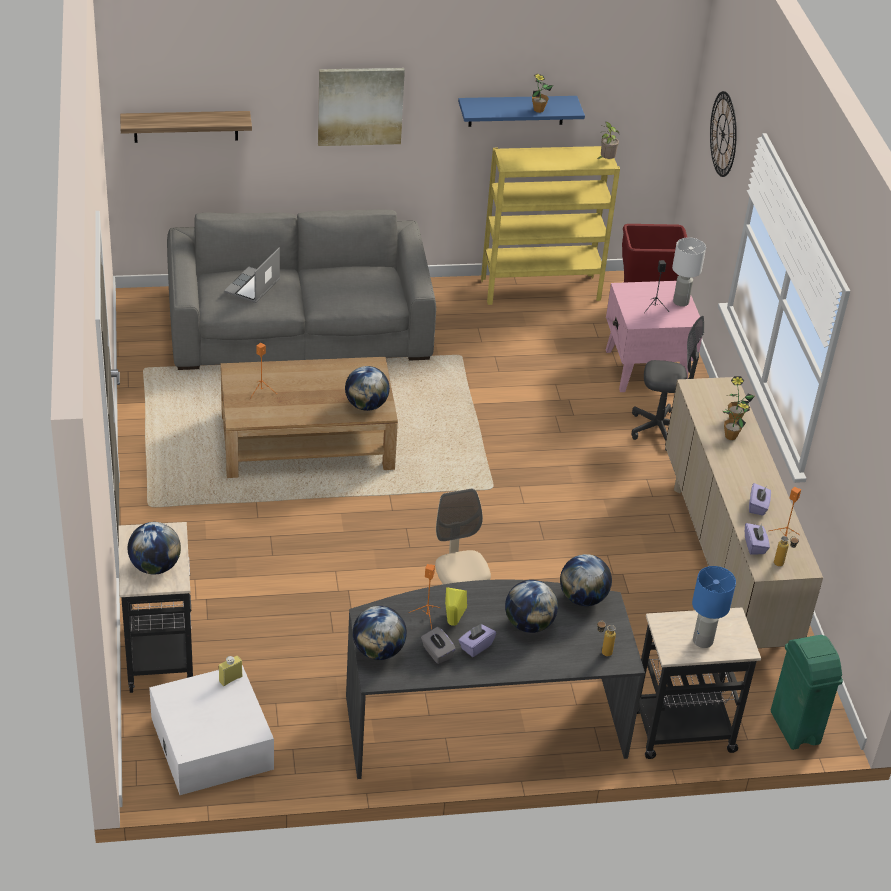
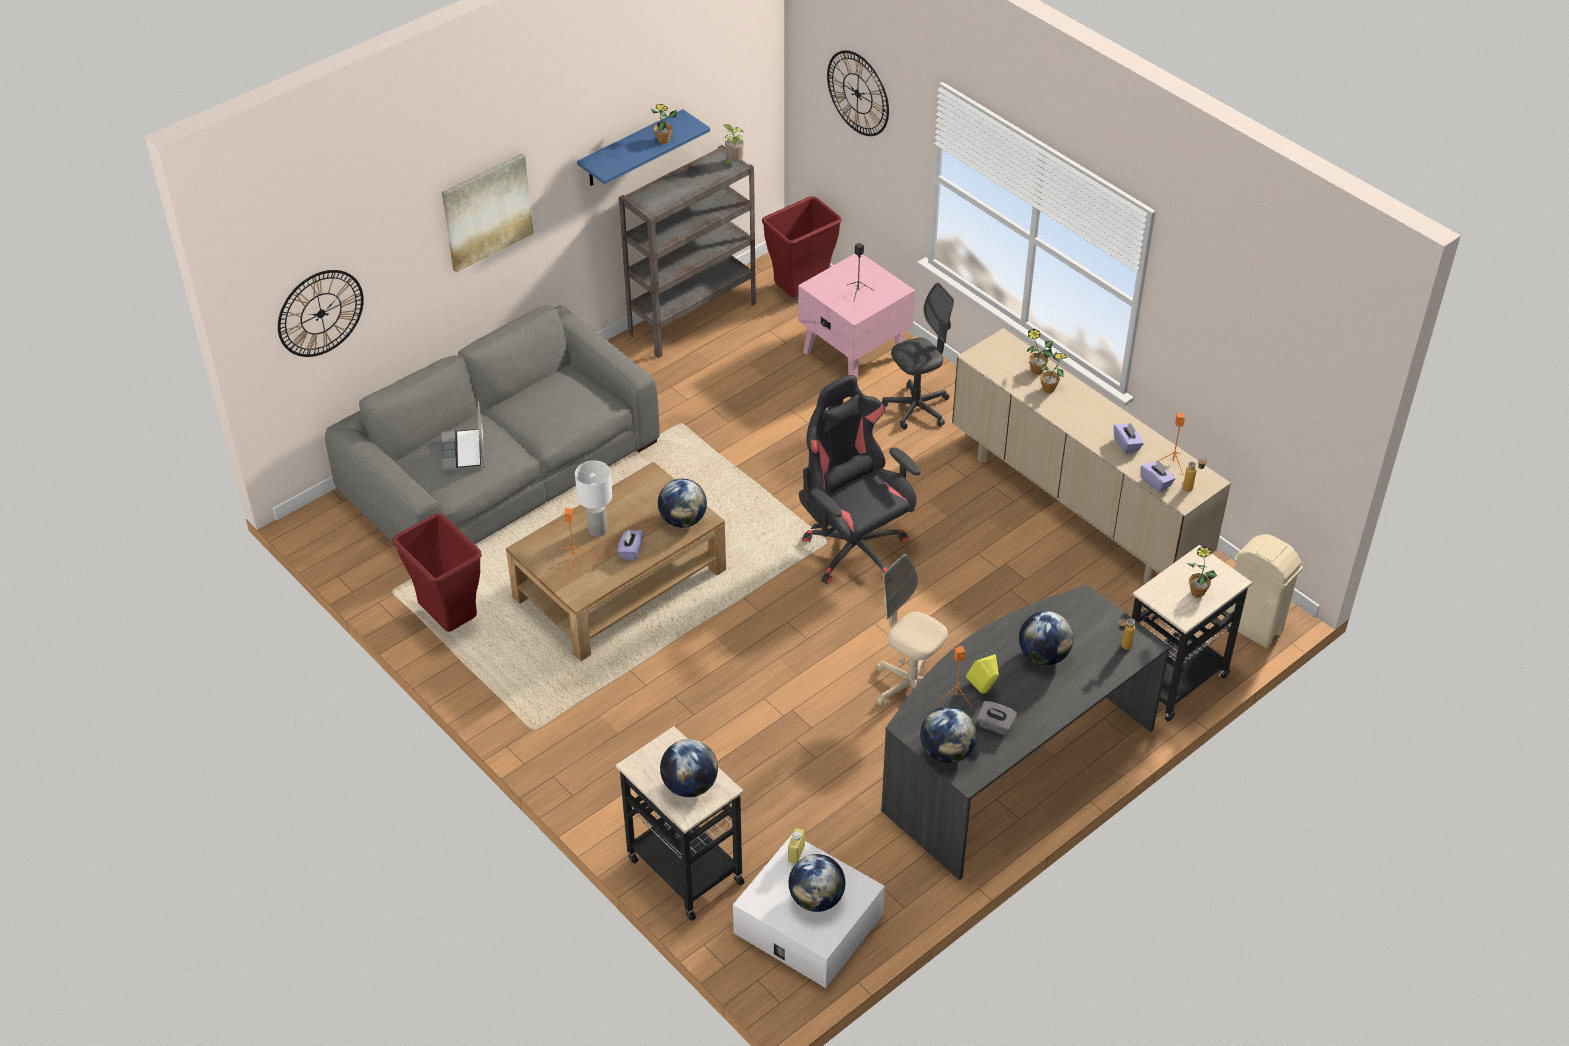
camera: 30 degrees left, 5 degrees up
shelf [120,111,252,143] -> wall clock [278,270,364,357]
purple tissue box [459,624,496,657] -> purple tissue box moved to [617,530,644,561]
yellow bookcase [481,146,620,305] -> grey bookcase [619,145,756,358]
globe [560,554,612,606] -> globe moved to [788,854,845,912]
white table lamp [672,237,706,306] -> white table lamp moved to [575,460,612,537]
blue table lamp [692,566,736,648] -> potted plant [1187,546,1217,598]
green trash can [771,635,843,750] -> beige trash can [1224,534,1303,648]
none -> red trash can [392,513,482,632]
none -> black office chair [799,375,921,584]

